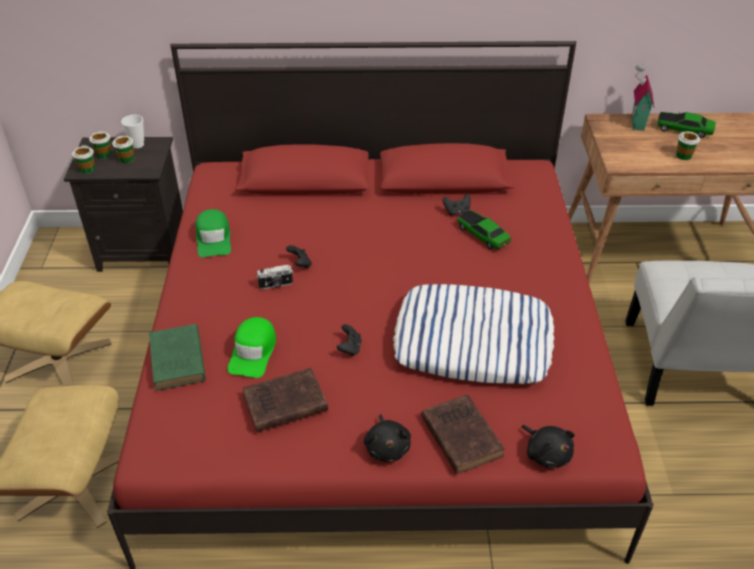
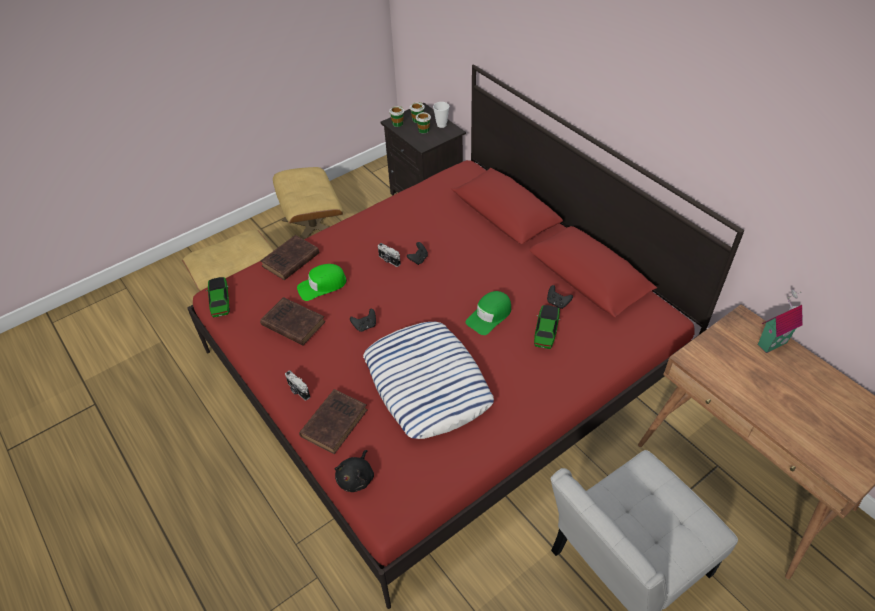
camera: 55 degrees right, 5 degrees up
green book [149,324,206,390] -> brown book [261,235,320,280]
green cap [195,209,231,257] -> green cap moved to [465,291,511,335]
black plush toy [364,414,411,462] -> camera [285,370,310,400]
toy car [658,112,716,138] -> toy car moved to [206,277,230,317]
cup [676,131,700,160] -> none

